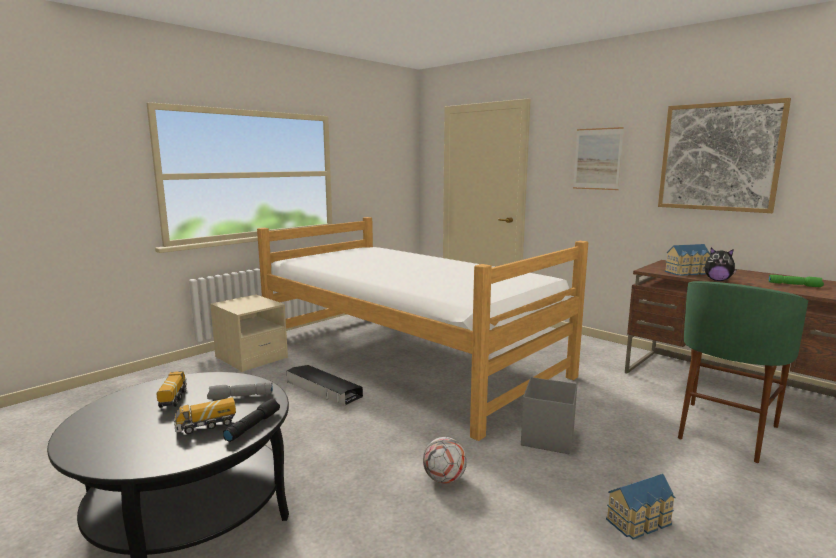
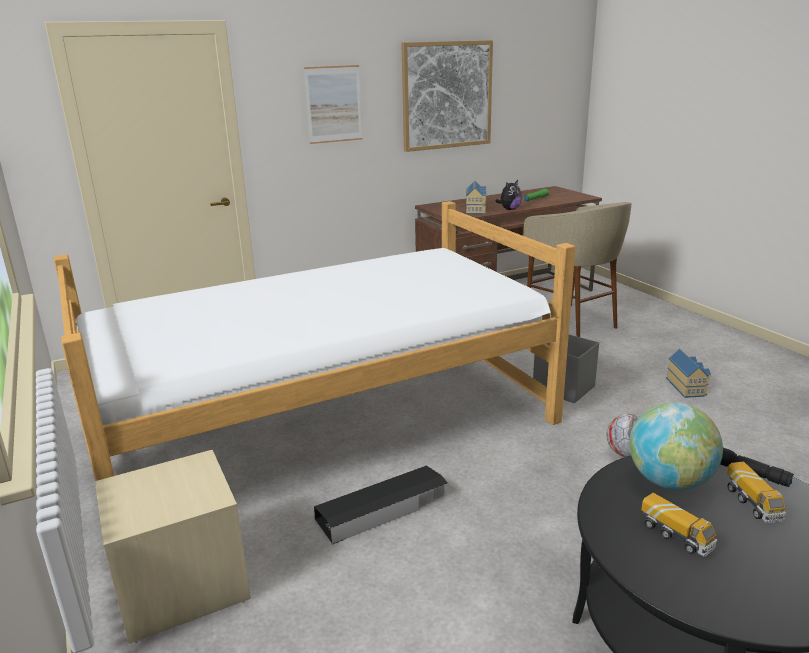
camera: 70 degrees left, 10 degrees up
toy truck [156,371,187,408] -> toy truck turned 135 degrees counterclockwise [641,493,718,557]
grey flashlight [207,382,273,400] -> globe [629,402,723,490]
green stool [678,281,809,463] -> beige stool [523,202,632,337]

